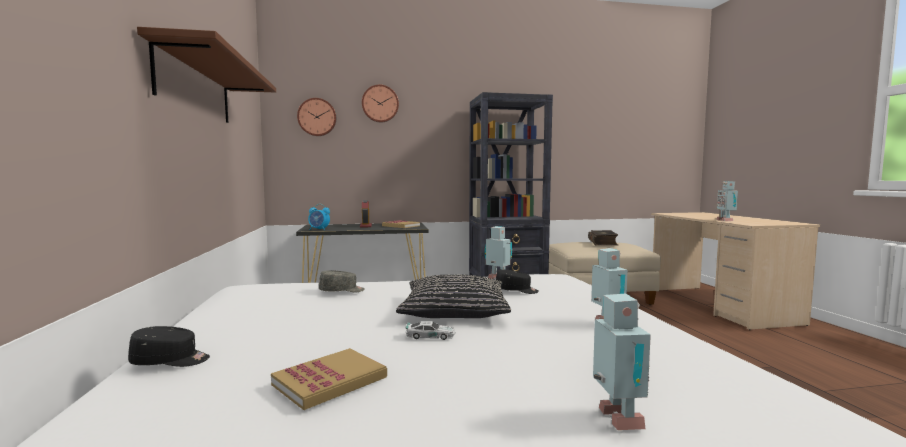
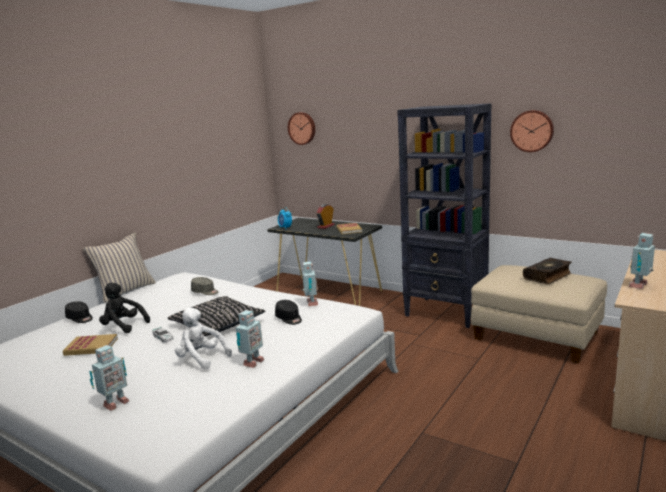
camera: 45 degrees right, 10 degrees up
brown shelf [137,27,276,123] -> none
wall clock [362,85,399,122] -> wall clock moved to [510,110,554,152]
none -> beige pillow [82,232,156,303]
none -> black plush toy [99,283,150,333]
none -> white plush toy [175,308,232,370]

